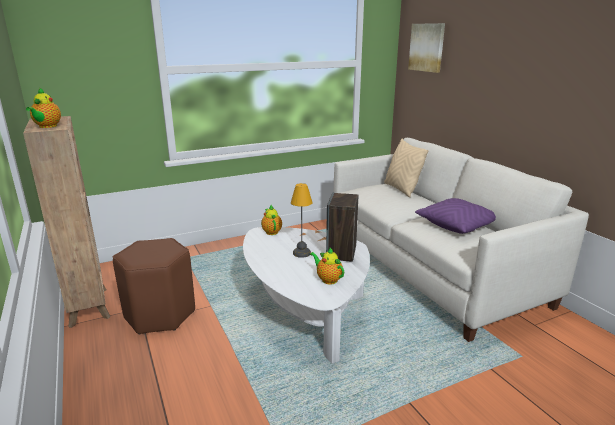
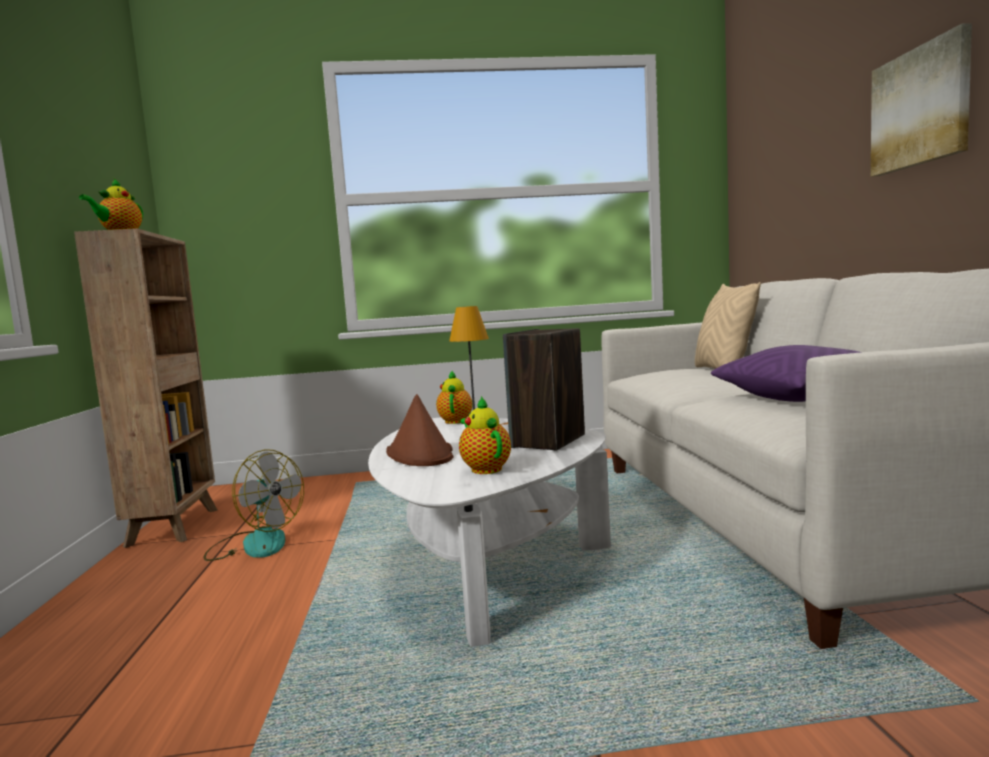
camera: 20 degrees right, 15 degrees down
brown stool [113,238,195,335] -> fan [204,449,304,561]
picture [408,23,445,73] -> picture moved to [871,23,972,177]
none -> brown hat [386,394,454,466]

